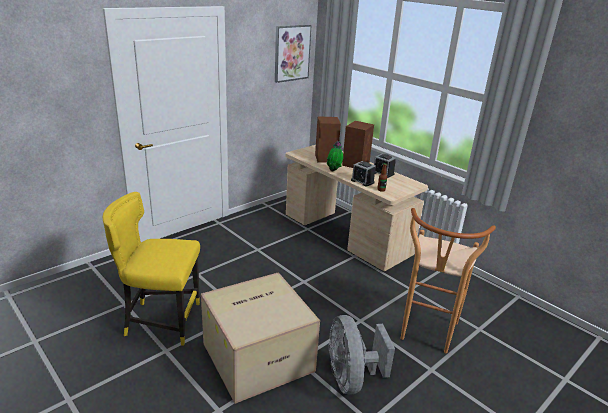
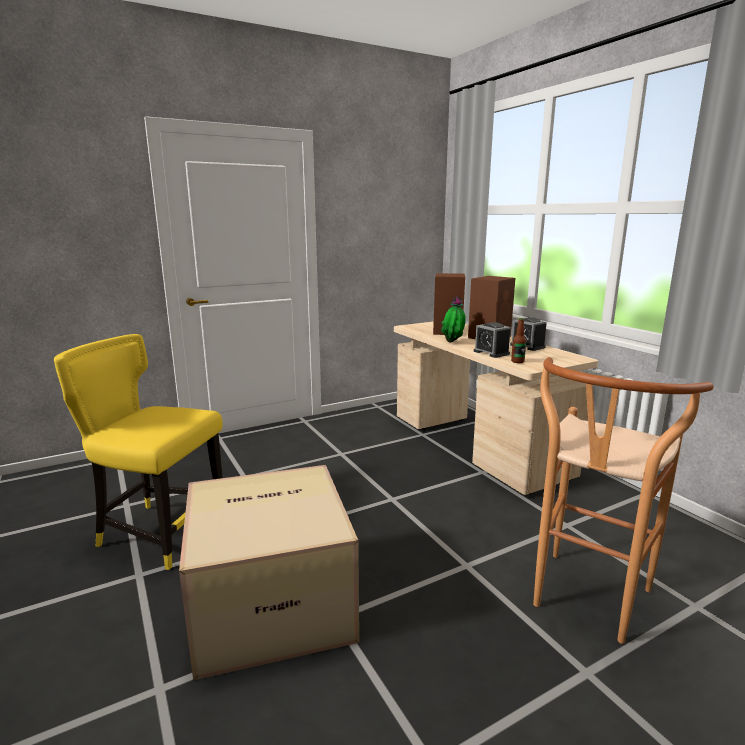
camera: 15 degrees right, 10 degrees down
picture [275,25,311,83] -> none
grey fan [329,315,395,395] -> none

